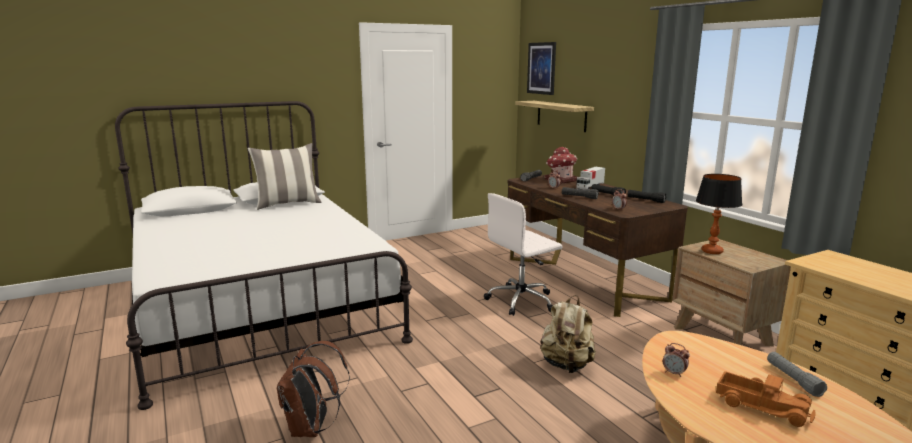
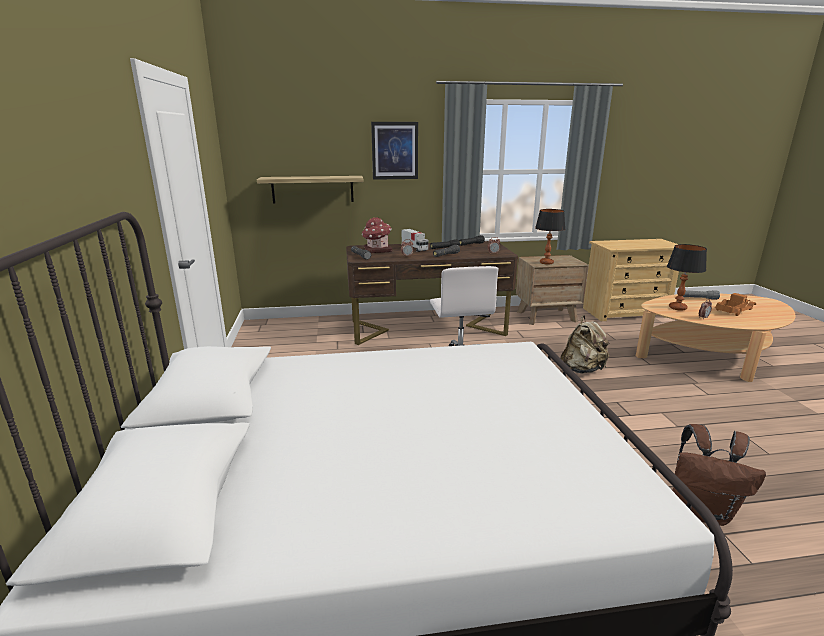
camera: 70 degrees left, 5 degrees up
pillow [248,143,321,210] -> none
picture [527,42,556,95] -> picture moved to [371,122,418,180]
none -> table lamp [667,244,707,311]

